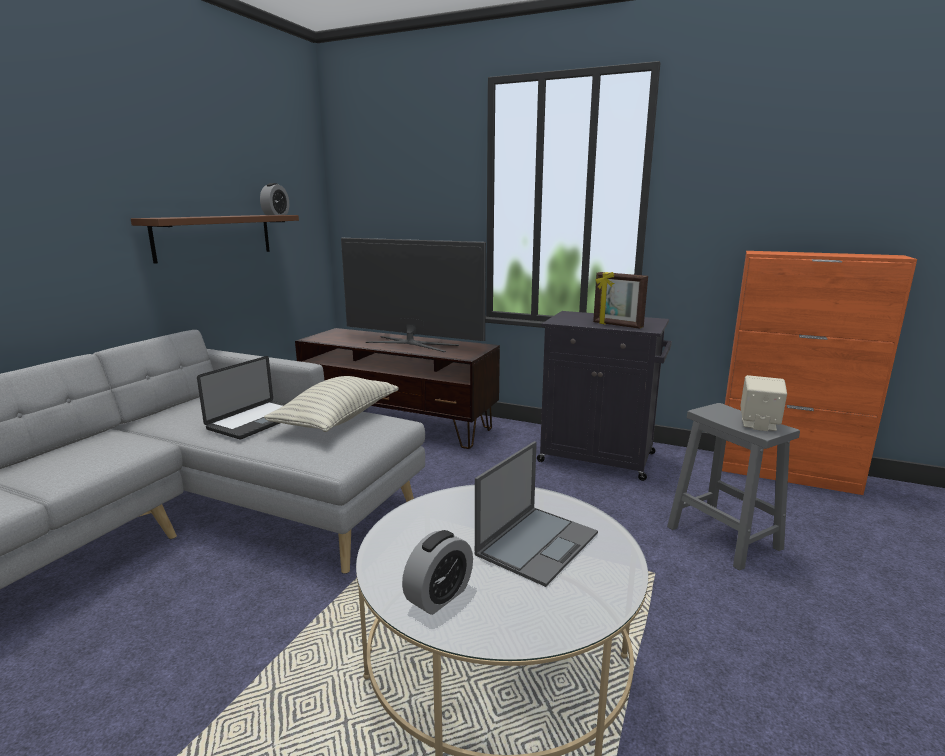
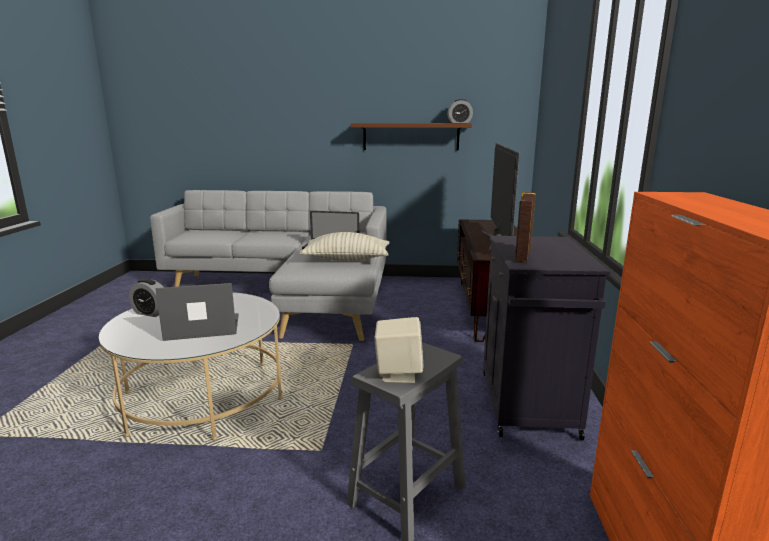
camera: 70 degrees right, 0 degrees up
laptop [475,441,598,587] -> laptop turned 150 degrees clockwise [155,283,239,341]

